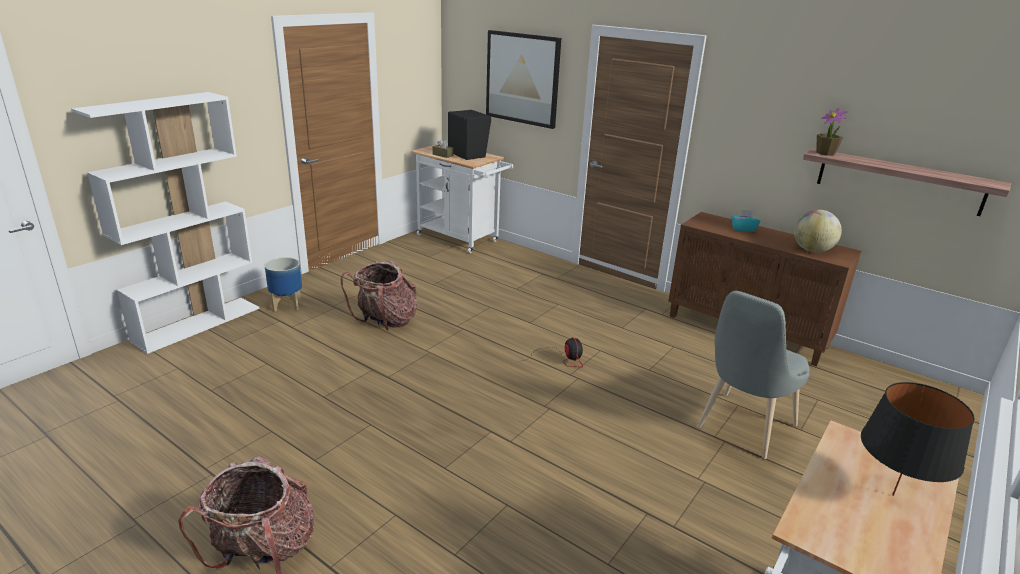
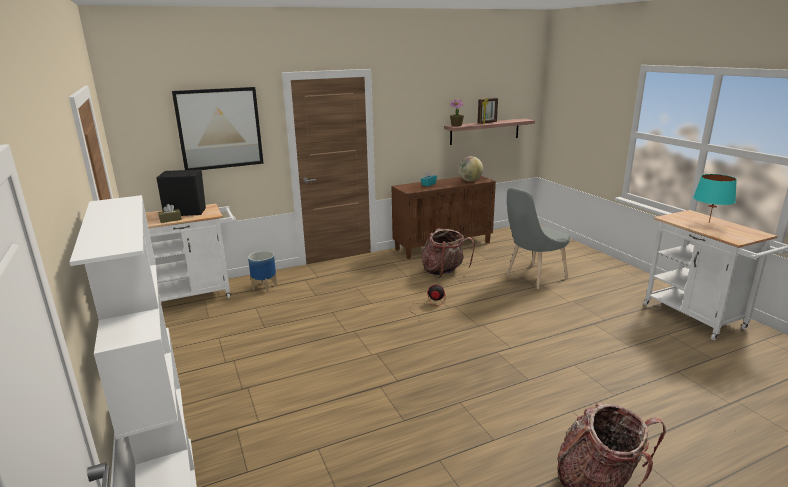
camera: 60 degrees left, 5 degrees down
planter [265,257,302,312] -> planter moved to [248,251,277,293]
backpack [341,261,417,331] -> backpack moved to [422,228,475,278]
grey chair [697,291,810,459] -> grey chair turned 75 degrees clockwise [507,187,570,289]
black table lamp [861,382,975,496] -> turquoise table lamp [693,174,737,223]
none -> picture frame [478,98,498,124]

